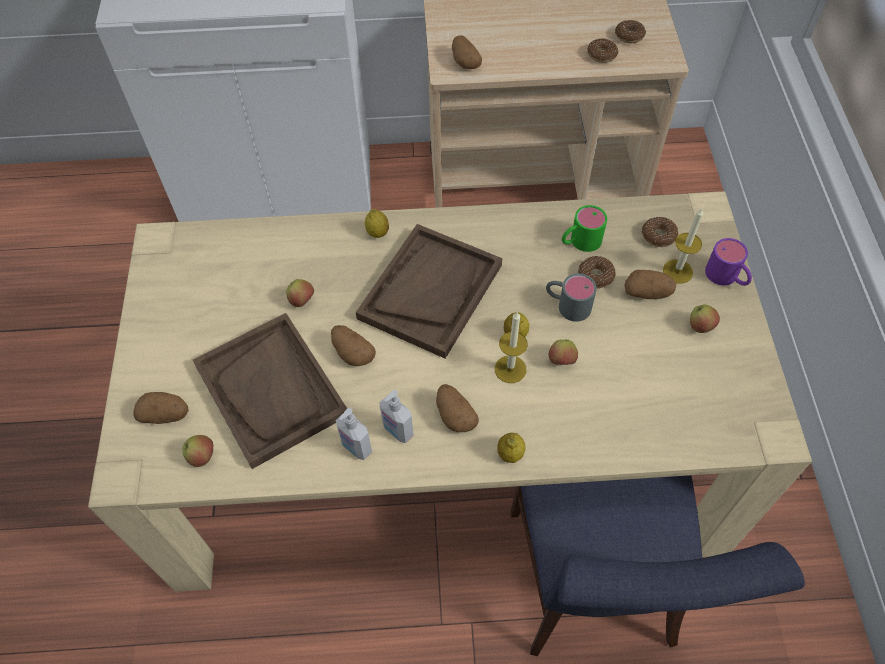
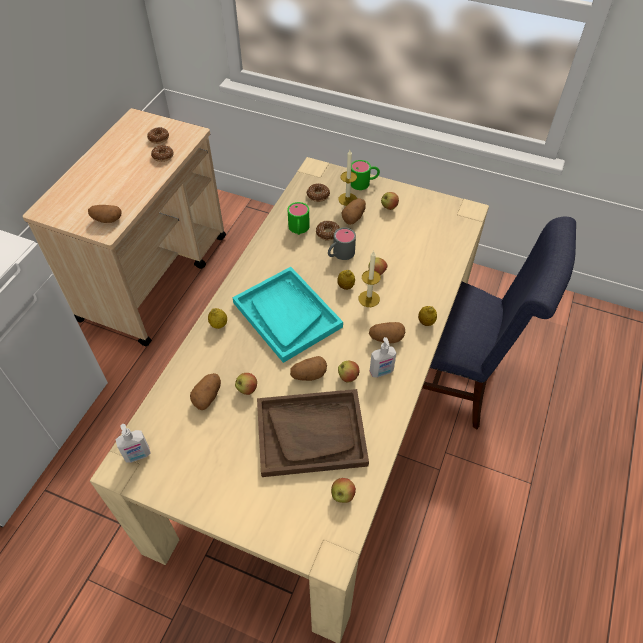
camera: 65 degrees left, 5 degrees down
potato [134,392,189,424] -> potato moved to [190,373,221,410]
soap dispenser [336,408,372,460] -> soap dispenser moved to [116,424,151,463]
brown tray [356,224,502,359] -> turquoise tray [232,267,343,363]
purple mug [705,238,752,286] -> green mug [351,160,380,190]
none -> apple [338,361,359,383]

